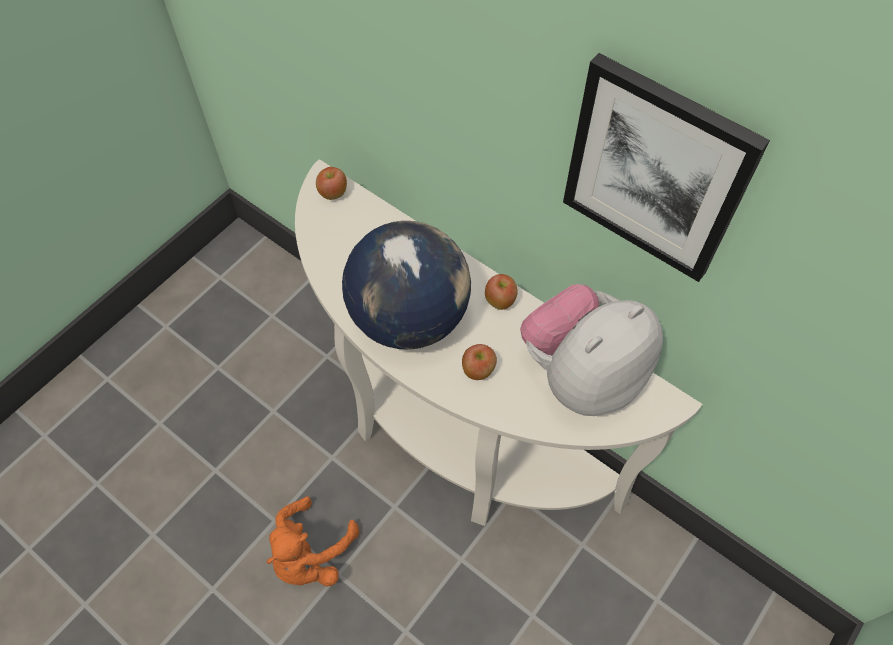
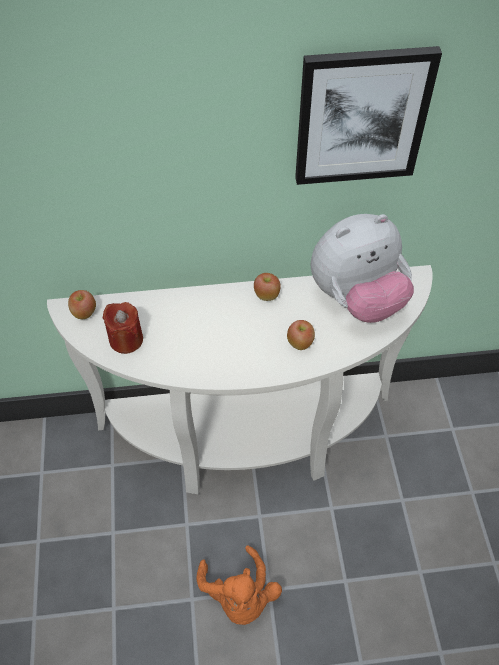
camera: 45 degrees left, 5 degrees down
globe [342,221,471,350] -> none
plush toy [520,284,663,416] -> plush toy turned 120 degrees counterclockwise [311,214,414,323]
none -> red candle [102,302,143,354]

